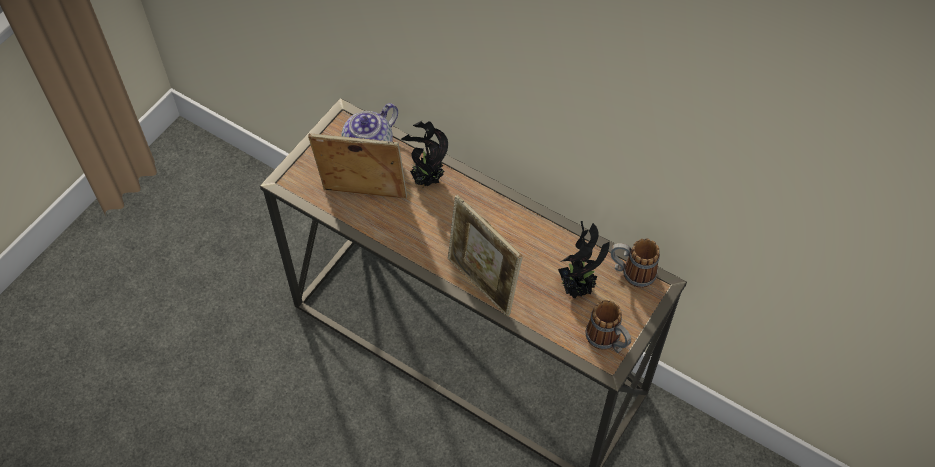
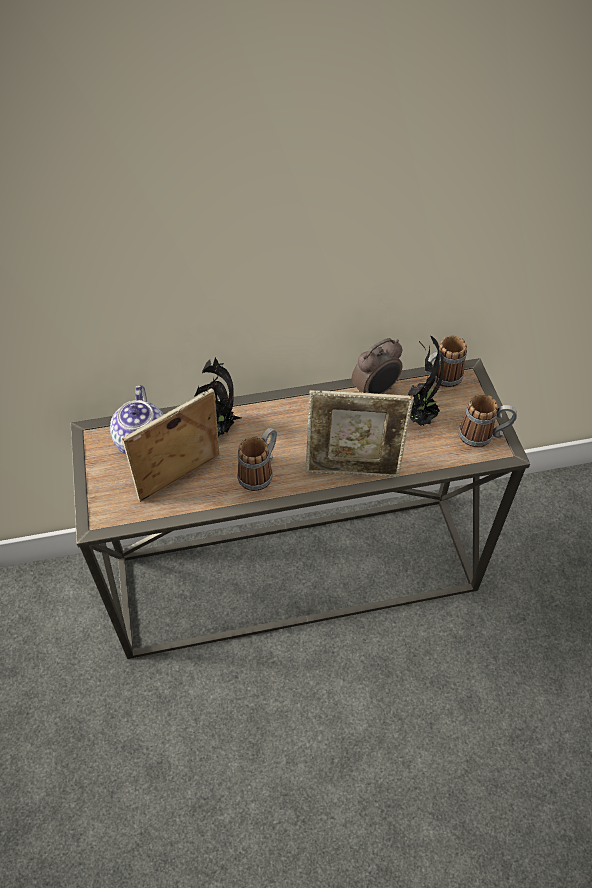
camera: 45 degrees left, 5 degrees down
none -> mug [237,428,277,491]
none -> alarm clock [352,338,402,394]

